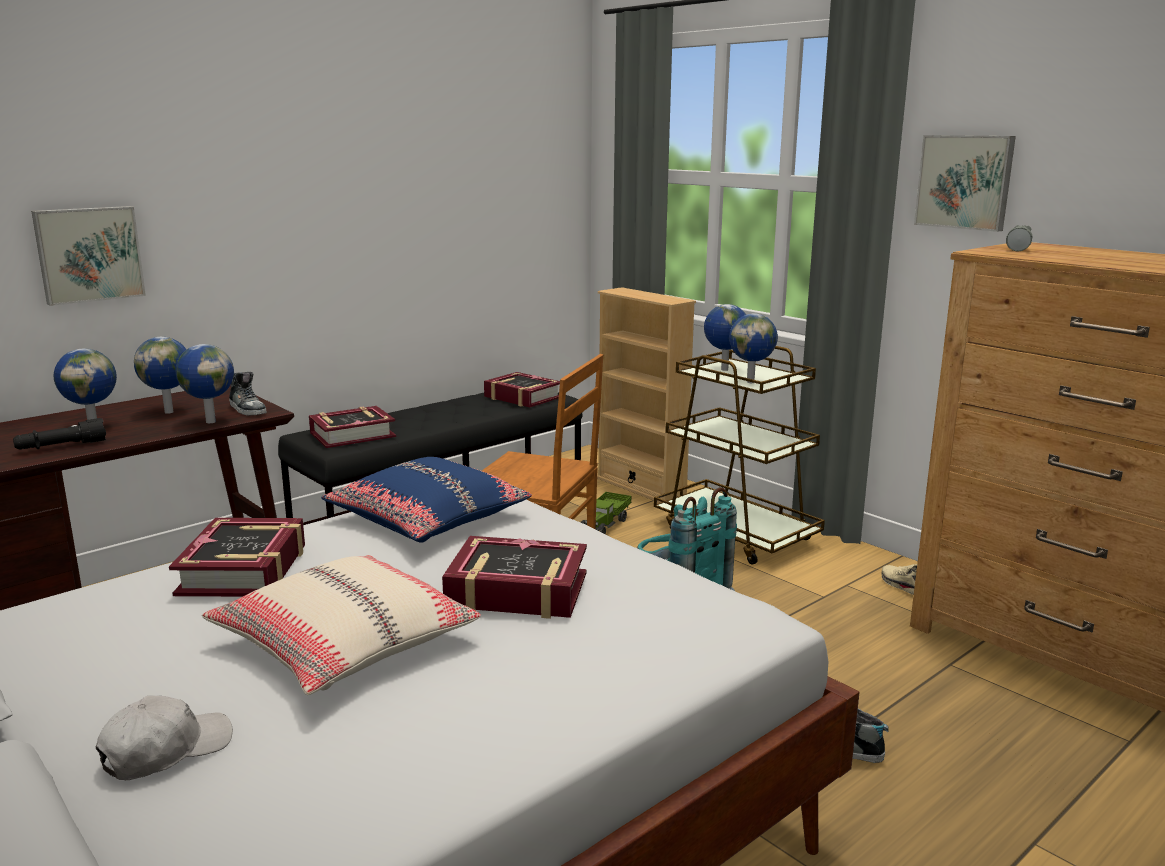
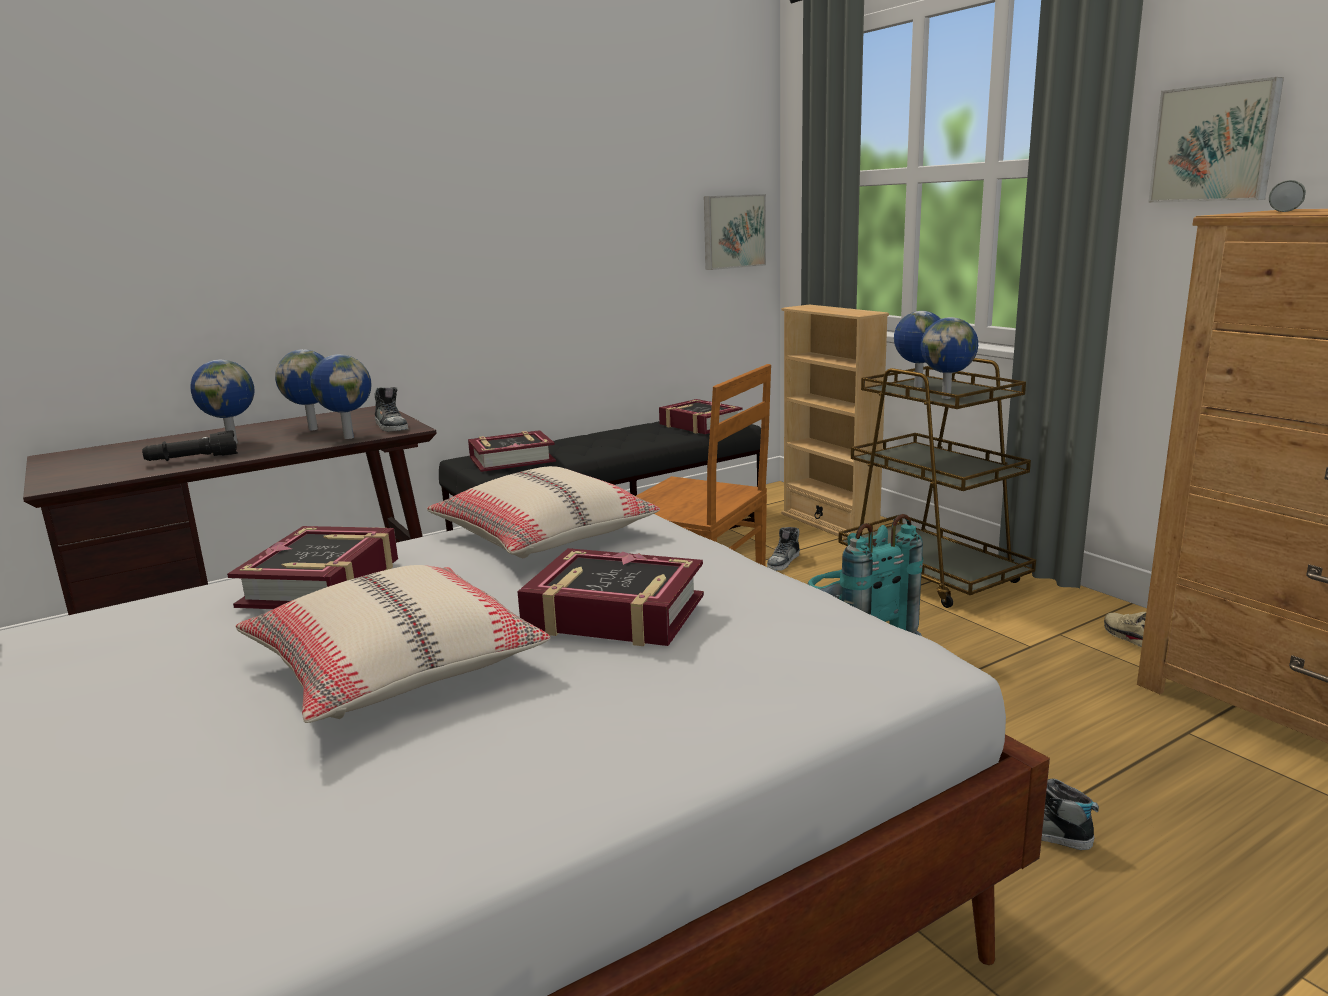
camera: 10 degrees right, 0 degrees up
picture [31,206,146,306] -> picture moved to [704,194,766,270]
white cap [96,696,233,780] -> none
blue pillow [321,457,532,543] -> beige pillow [427,466,660,558]
toy truck [580,492,632,534] -> shoe [767,527,800,571]

